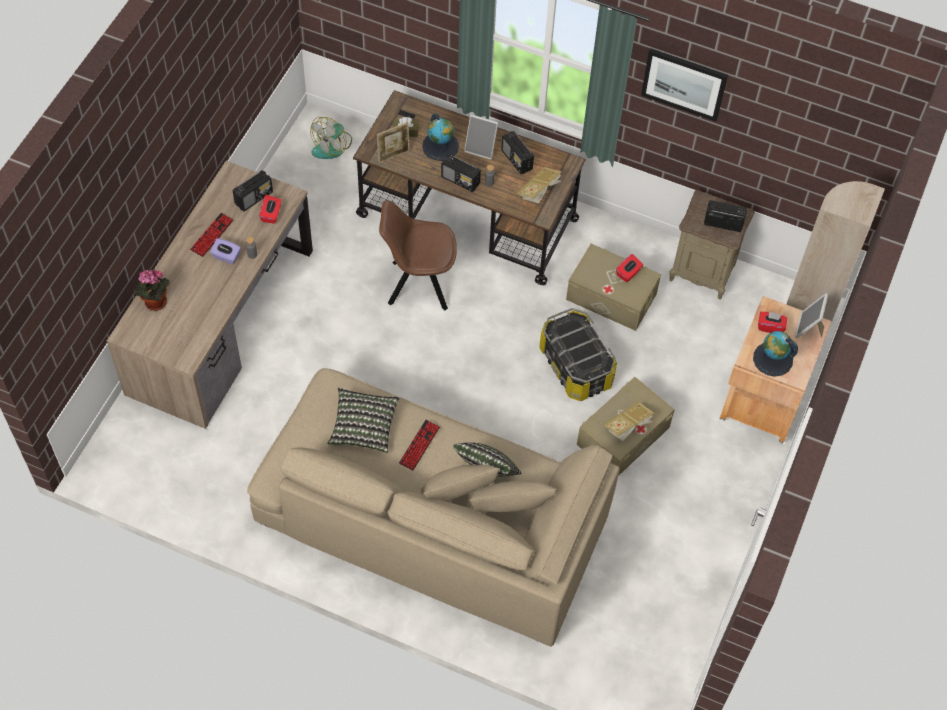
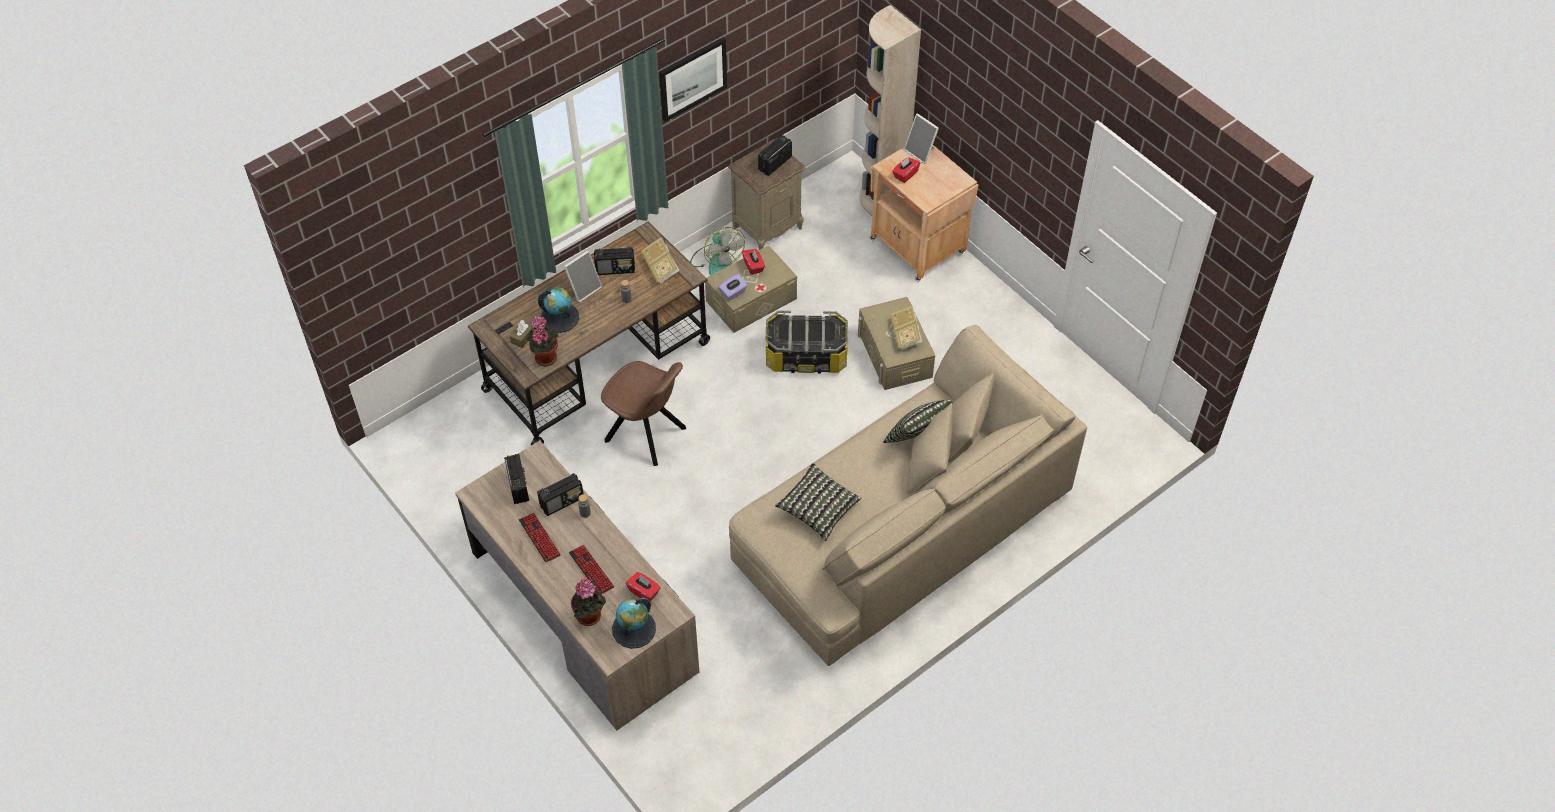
camera: 60 degrees left, 5 degrees down
purple tissue box [210,238,241,264] -> purple tissue box moved to [718,274,748,301]
red tissue box [260,195,281,224] -> red tissue box moved to [626,572,661,601]
fan [310,117,352,159] -> fan moved to [690,227,745,276]
picture frame [377,122,410,163] -> potted plant [527,316,558,366]
brown chair [379,200,457,310] -> brown chair turned 90 degrees counterclockwise [601,361,686,466]
keyboard [399,420,440,471] -> keyboard moved to [569,545,614,594]
radio [441,154,481,192] -> radio moved to [537,473,584,516]
globe [753,331,798,377] -> globe moved to [612,597,656,649]

